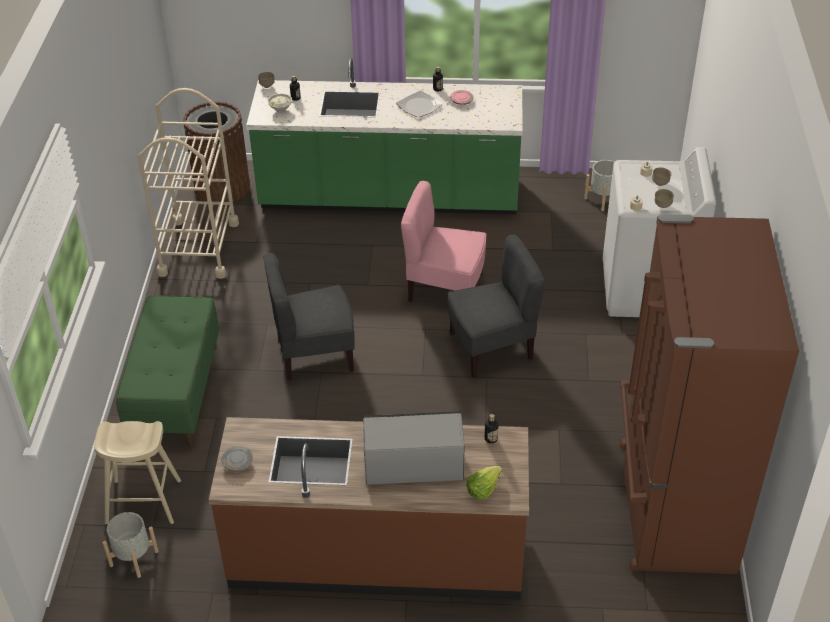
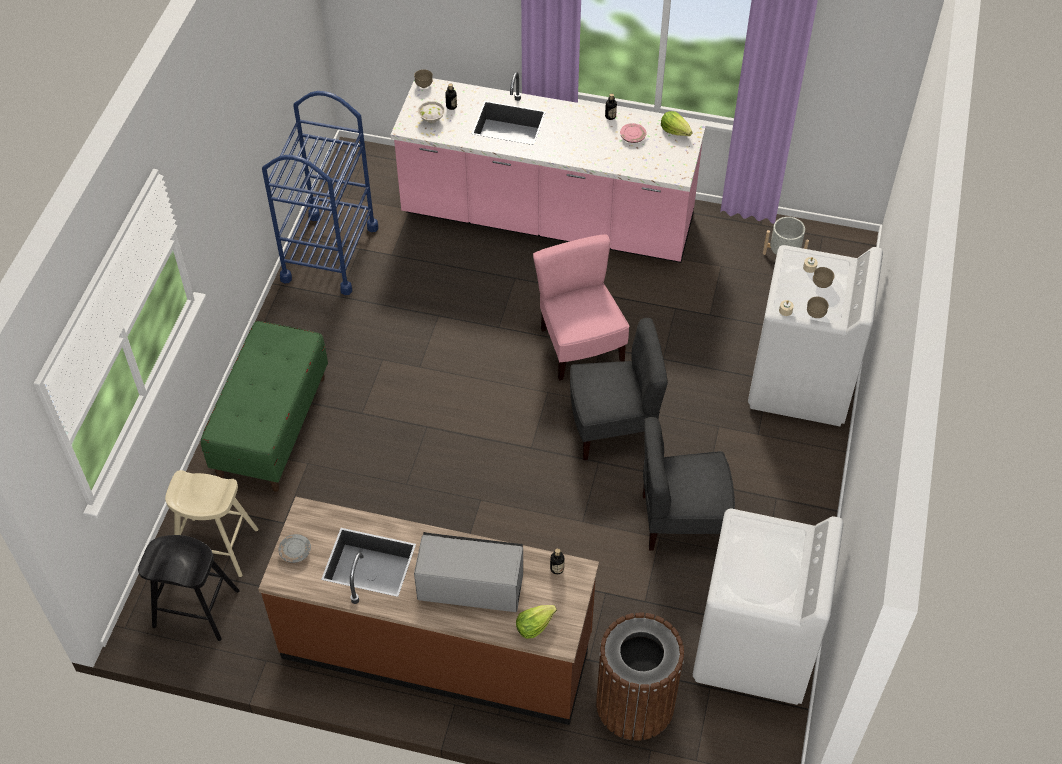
camera: 10 degrees right, 10 degrees up
grey planter [103,512,159,578] -> black stool [138,535,240,641]
beige cart [138,88,239,279] -> blue cart [262,91,378,295]
brown trash can [183,101,250,202] -> brown trash can moved to [596,613,684,741]
green counter [246,58,523,215] -> pink counter [391,72,706,263]
grey chair [263,253,355,380] -> grey chair moved to [643,417,735,551]
plate [396,90,443,117] -> none
pink chair [401,181,486,302] -> pink chair turned 45 degrees clockwise [533,234,629,381]
brown fridge [620,214,799,574] -> white washing machine [693,509,844,705]
none -> lettuce [661,111,692,136]

